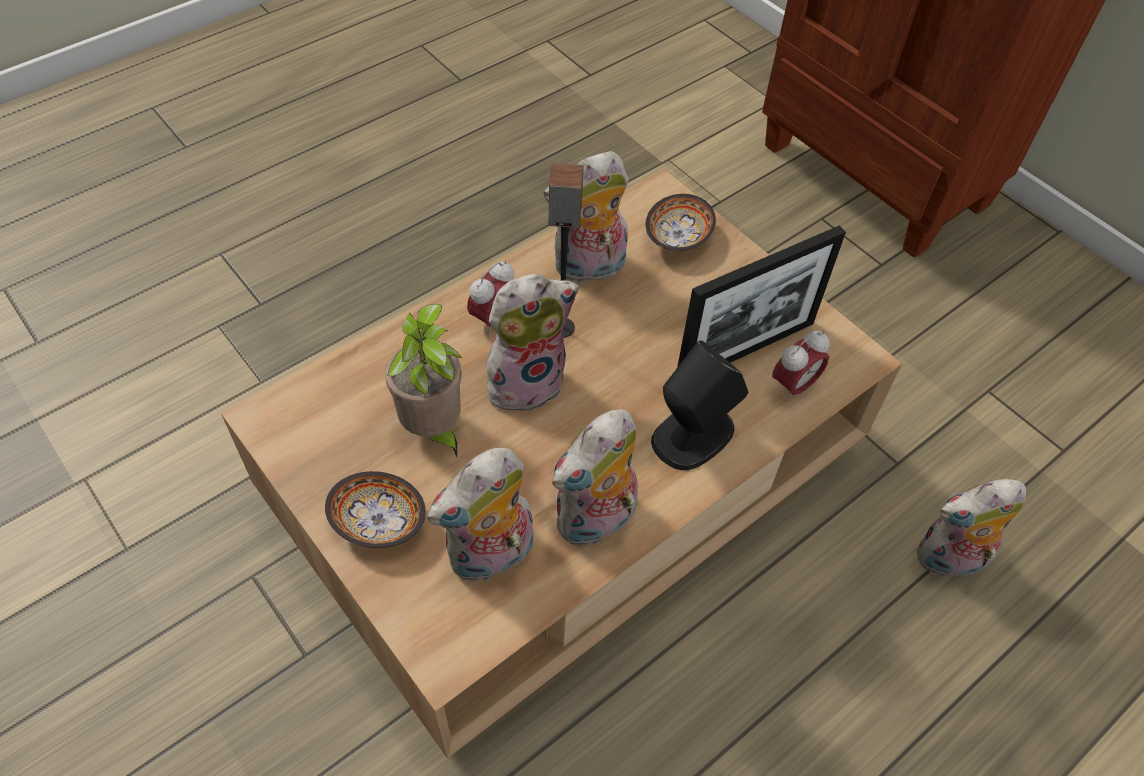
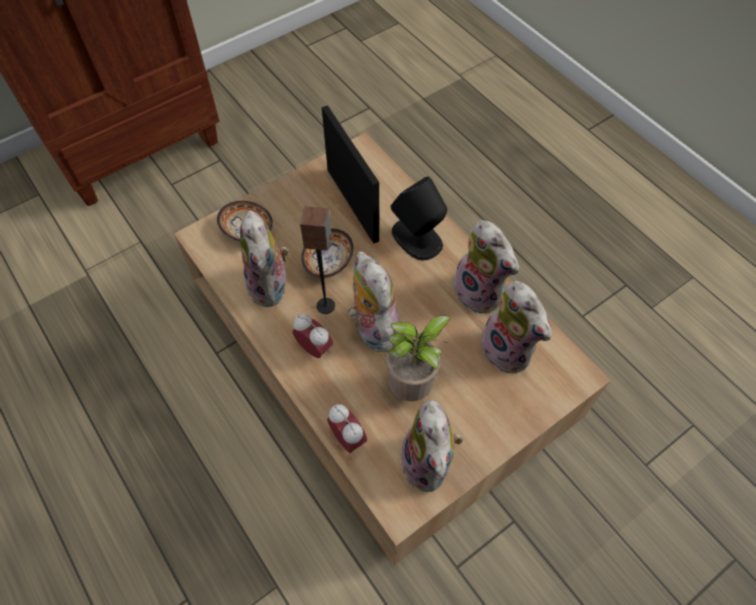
camera: 85 degrees left, 5 degrees up
bowl [325,471,426,548] -> bowl moved to [301,229,354,278]
alarm clock [772,331,830,402] -> alarm clock moved to [327,404,367,454]
plush toy [917,479,1026,577] -> plush toy moved to [401,400,463,492]

